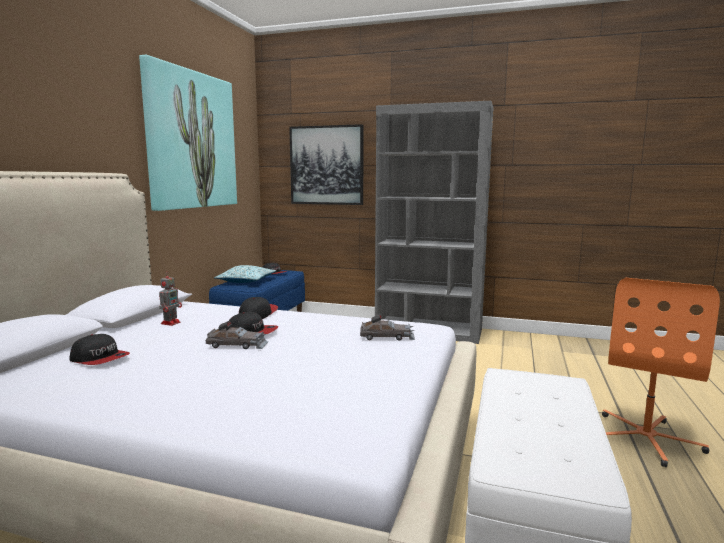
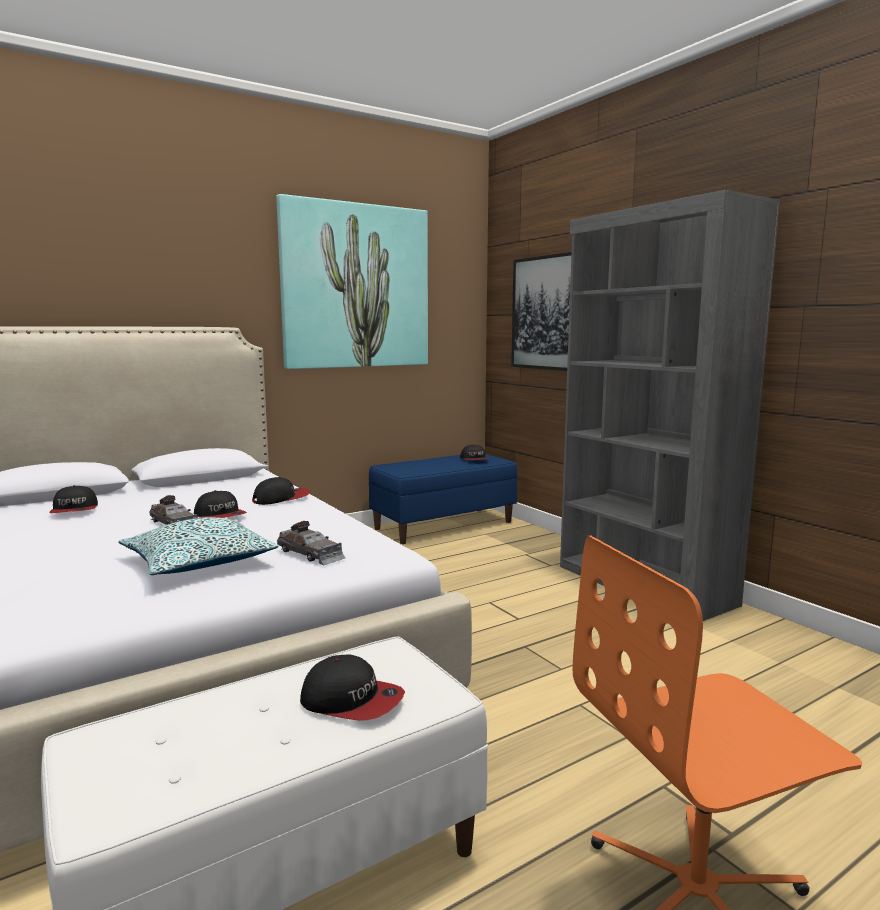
camera: 40 degrees right, 0 degrees up
toy robot [159,272,182,326] -> none
pillow [214,265,276,283] -> pillow moved to [118,517,279,575]
none -> cap [300,654,405,720]

